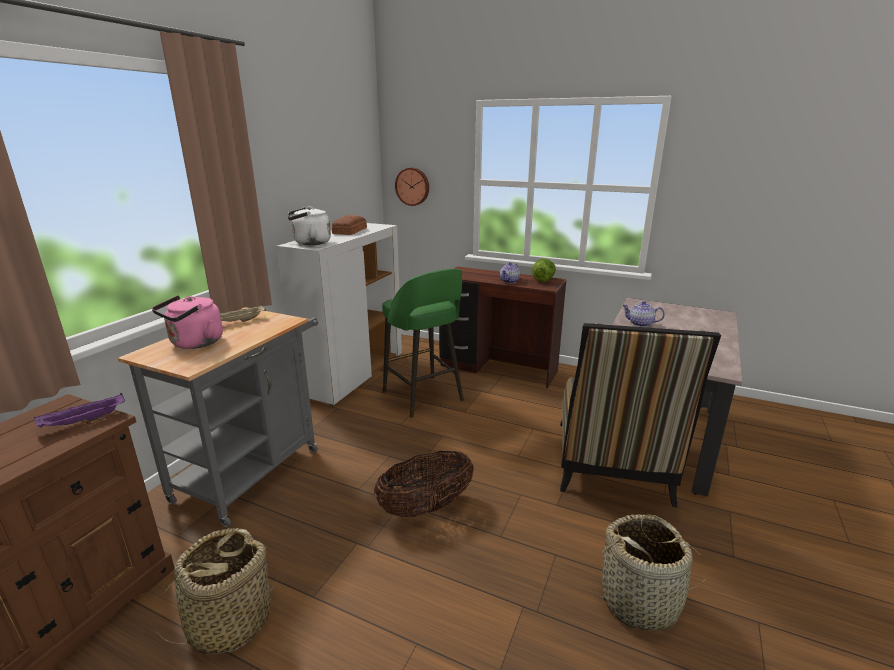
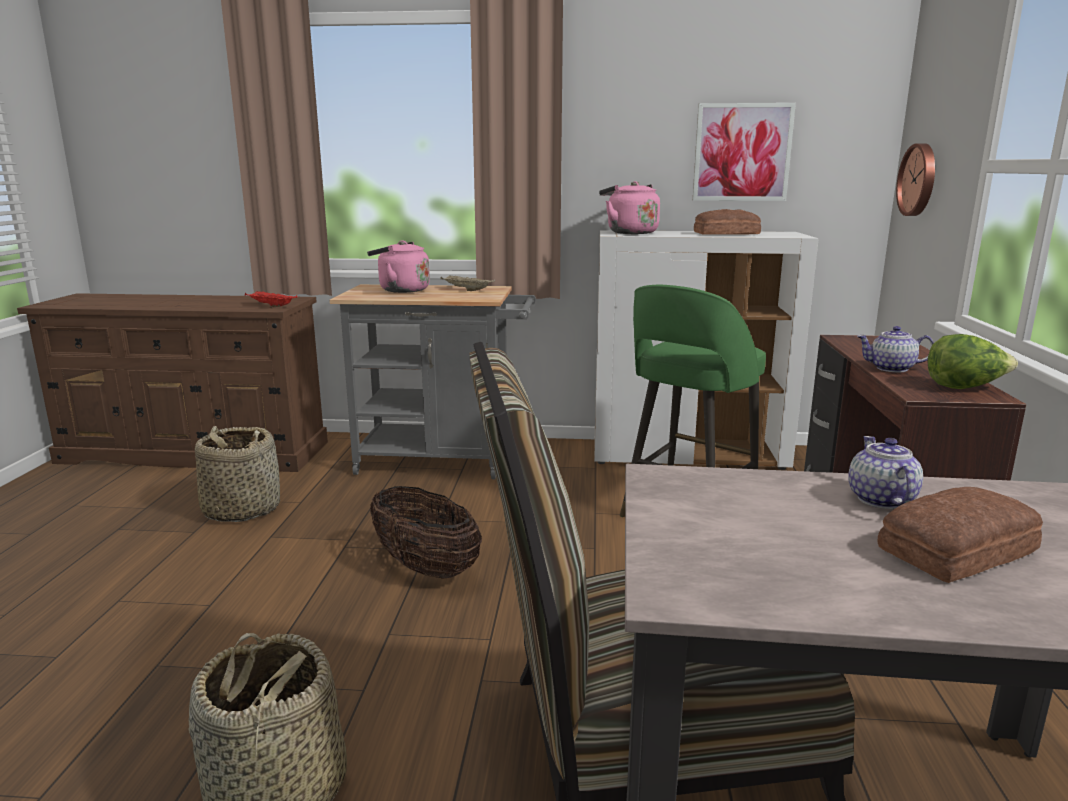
camera: 70 degrees right, 5 degrees down
purple tray [34,393,125,428] -> red tray [245,290,297,307]
white kettle [288,206,331,245] -> pink kettle [599,181,660,234]
none -> picture [693,103,796,201]
none -> bread [877,487,1043,583]

